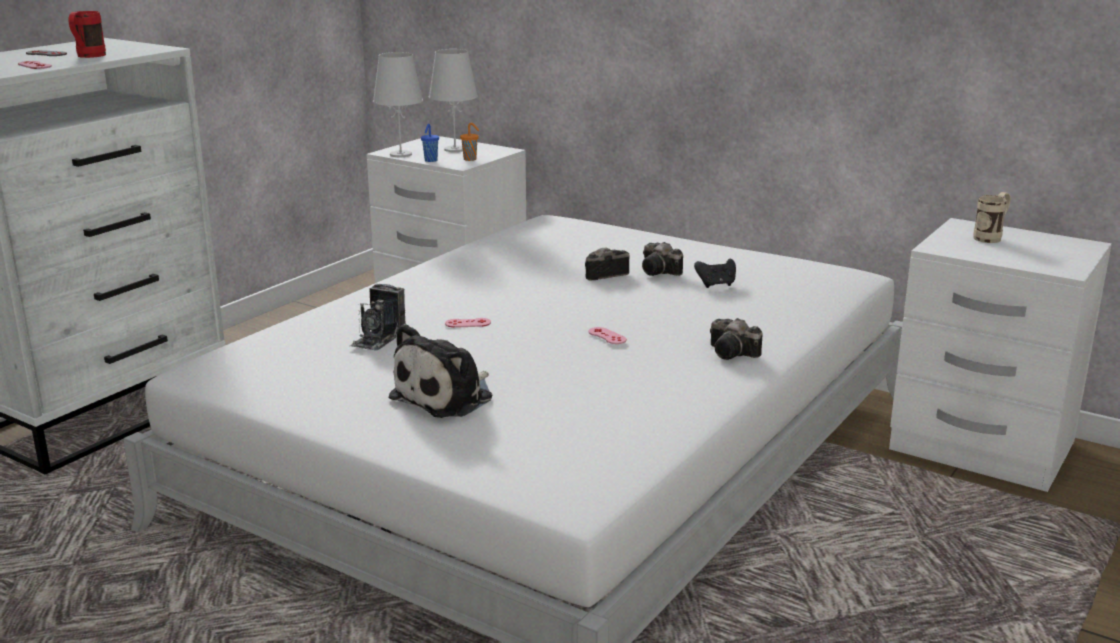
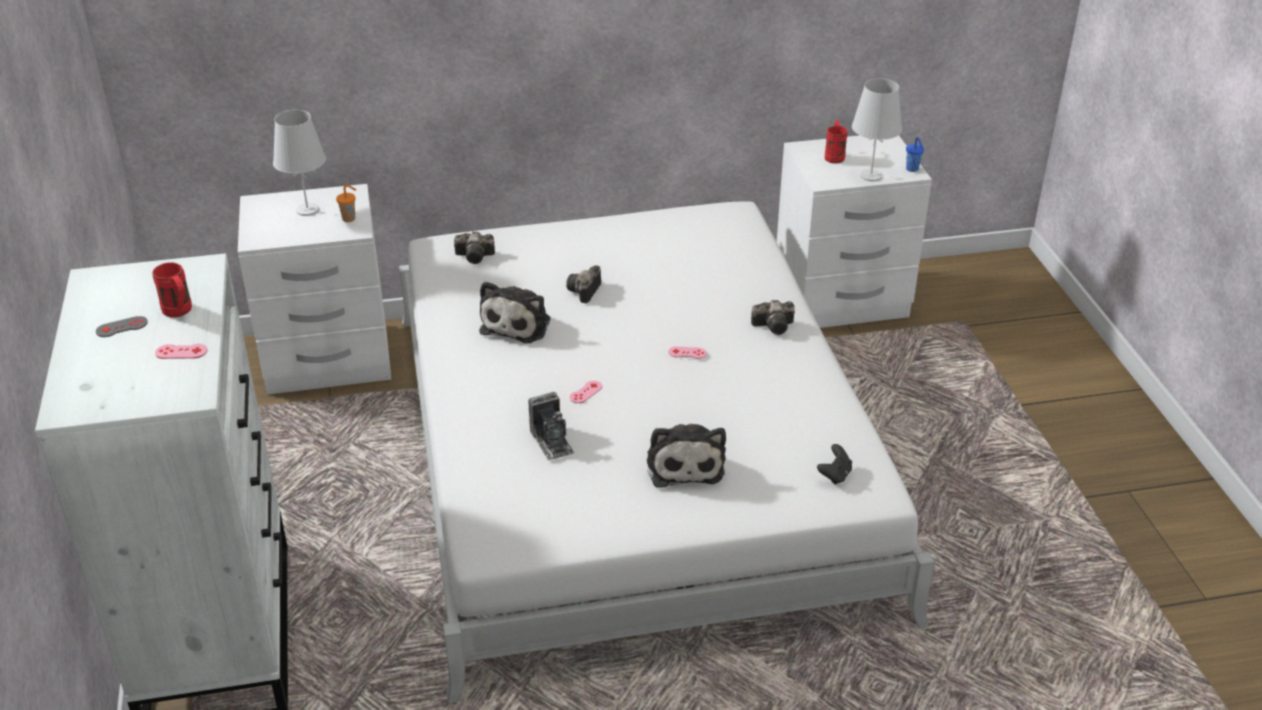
camera: 45 degrees left, 15 degrees up
white table lamp [373,52,423,157] -> white table lamp moved to [852,78,902,182]
blue cup [421,124,439,162] -> blue cup moved to [906,137,924,172]
camera [642,242,683,276] -> camera moved to [454,232,495,264]
black game controller [694,259,736,288] -> black game controller moved to [817,444,852,485]
beige mug [973,192,1011,243] -> red mug [824,121,848,164]
none -> plush toy [479,281,551,343]

